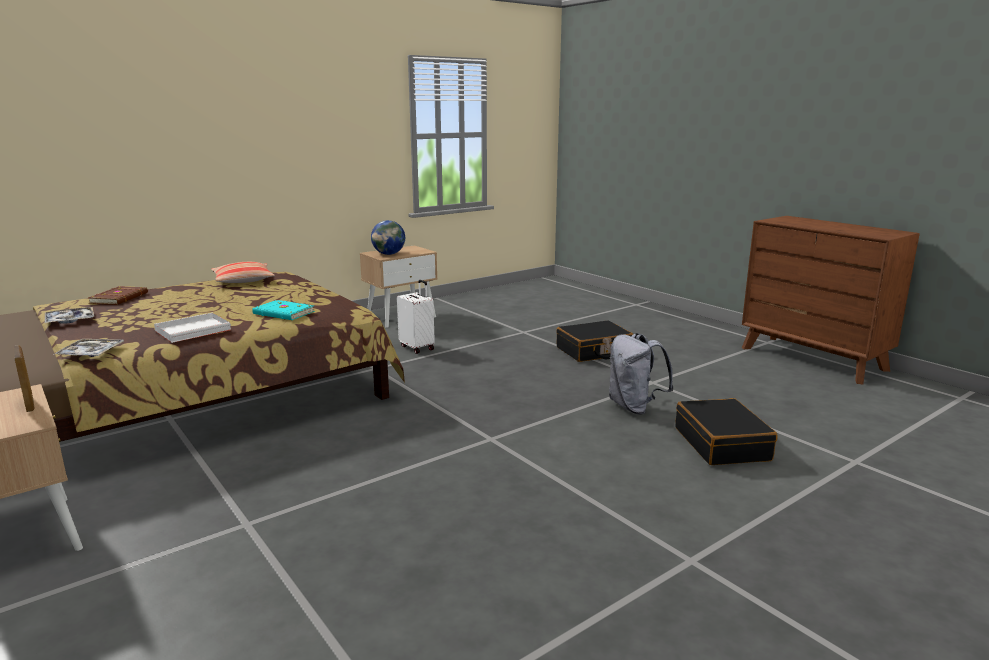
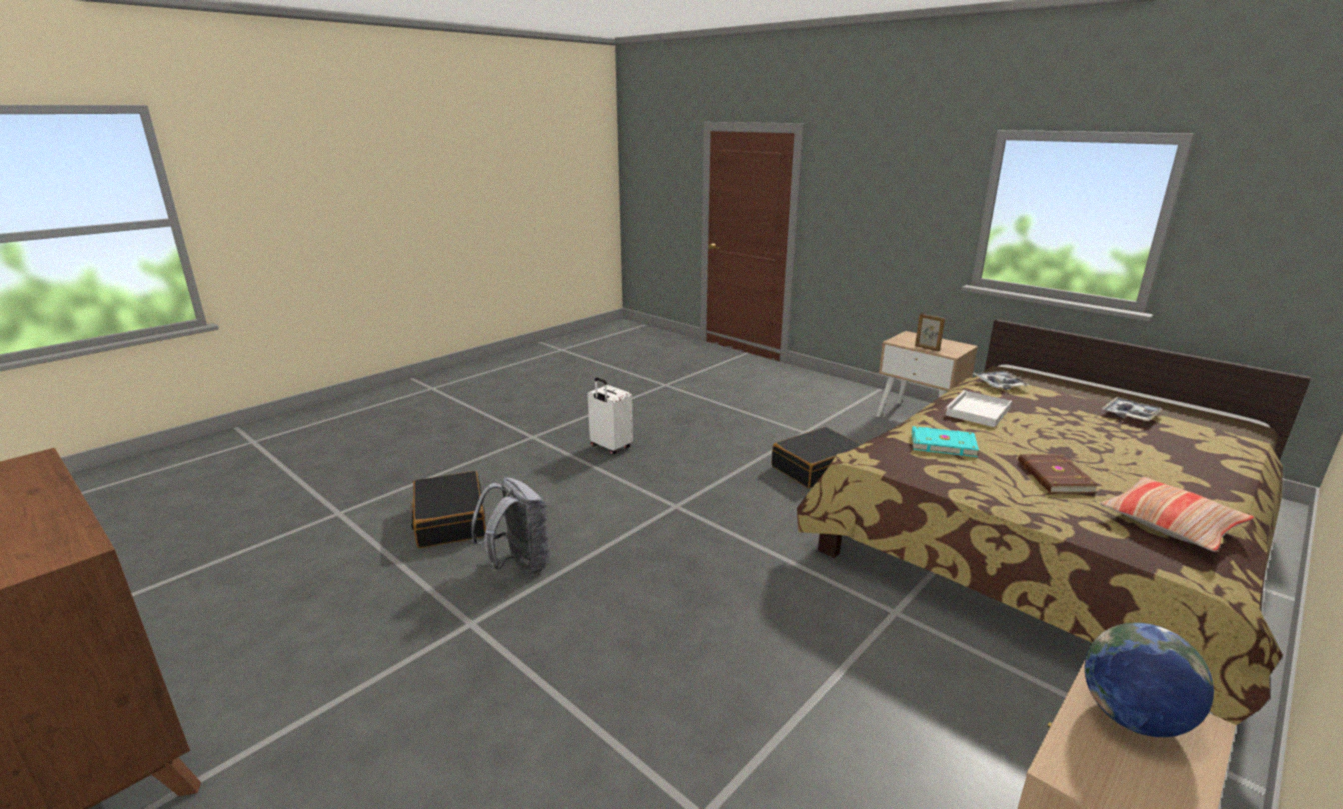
camera: 170 degrees right, 5 degrees up
brown book [88,286,148,305] -> brown book moved to [1018,454,1099,493]
white suitcase [397,280,435,354] -> white suitcase moved to [588,378,633,455]
black suitcase [556,320,633,362] -> black suitcase moved to [772,427,862,488]

